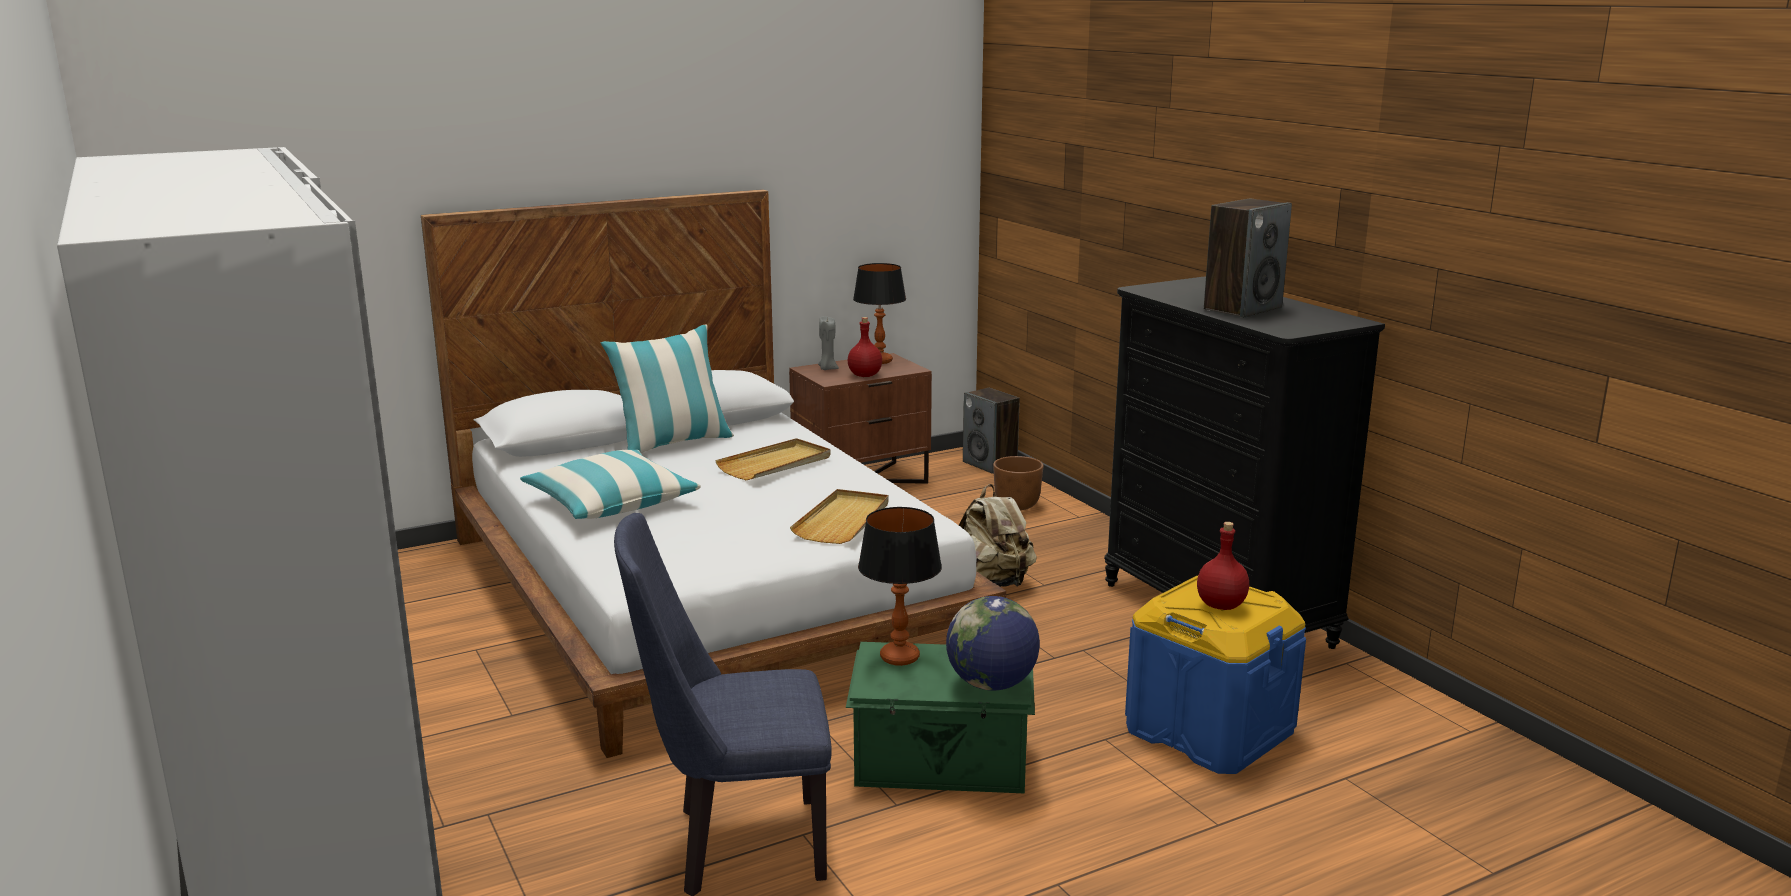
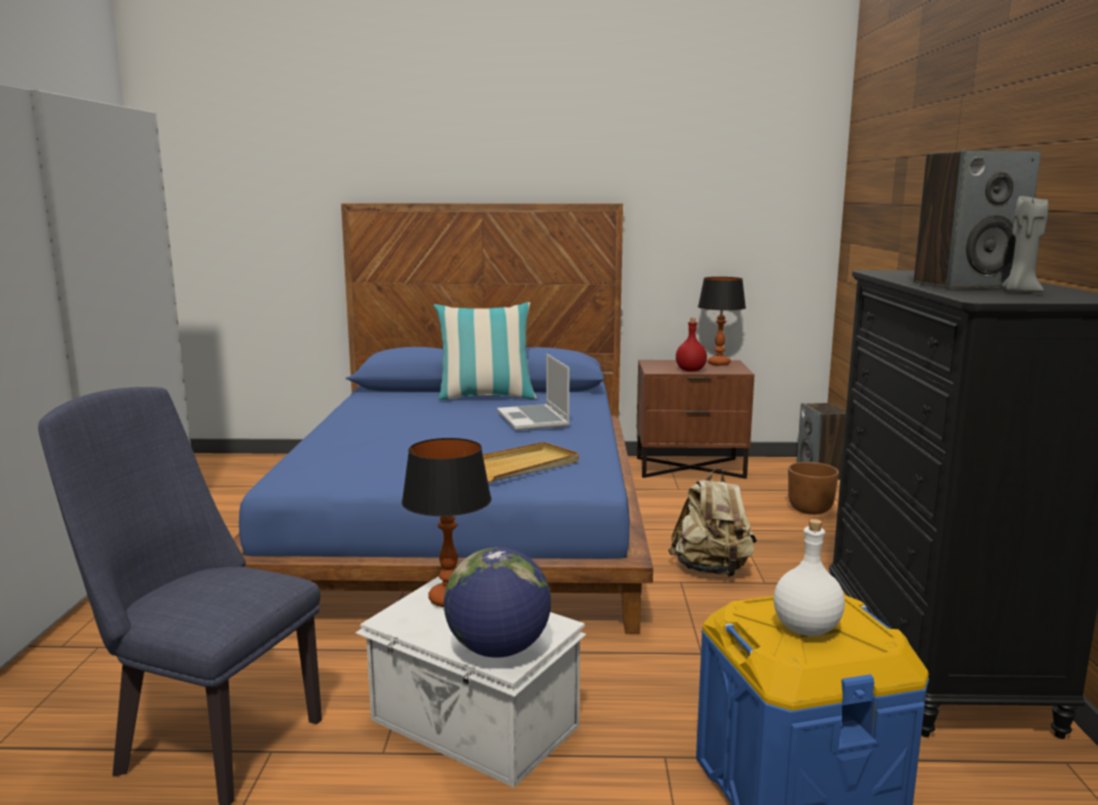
camera: 30 degrees right, 5 degrees down
white bed [421,189,1006,758] -> blue bed [233,203,653,634]
pillow [520,450,701,519] -> none
beige tray [715,438,831,480] -> laptop [497,354,570,431]
grey candle [818,316,839,370] -> grey candle moved to [1002,195,1048,293]
green storage box [846,642,1035,793] -> white storage box [355,576,586,788]
red bottle [1197,522,1249,610] -> white bottle [774,519,845,636]

